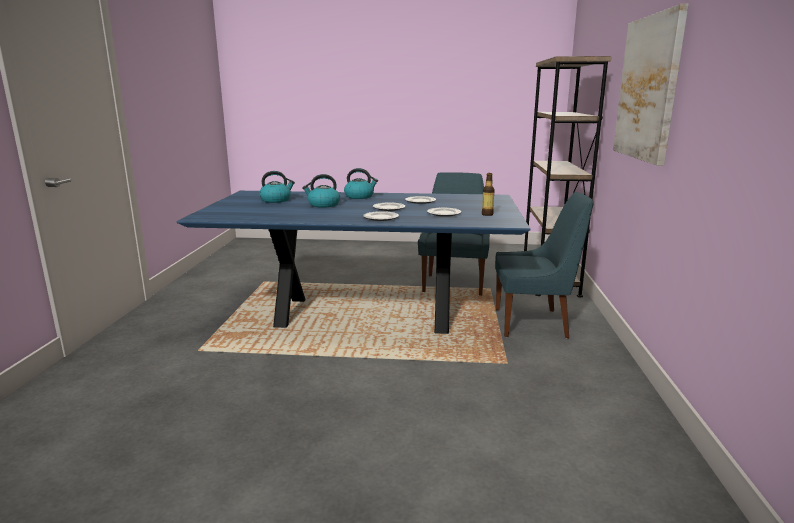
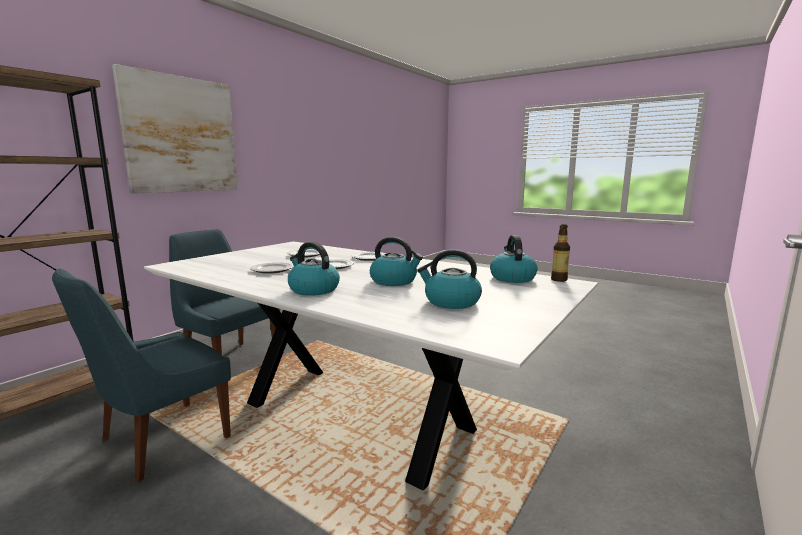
camera: 150 degrees left, 5 degrees down
blue dining table [176,191,530,334] -> white dining table [144,241,598,490]
bottle [482,173,495,216] -> bottle moved to [551,224,570,282]
none -> kettle [490,235,538,283]

